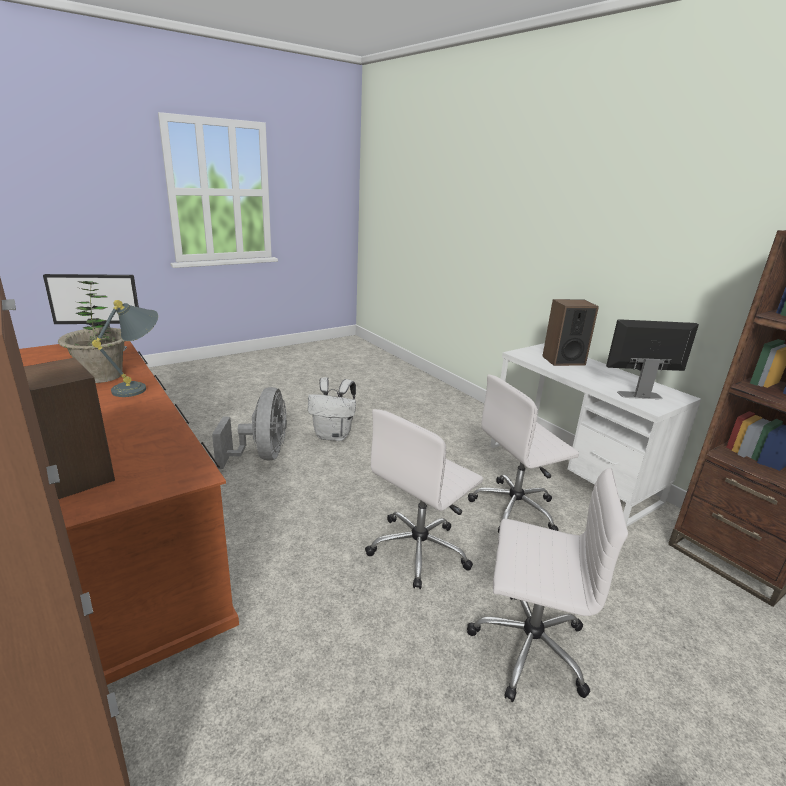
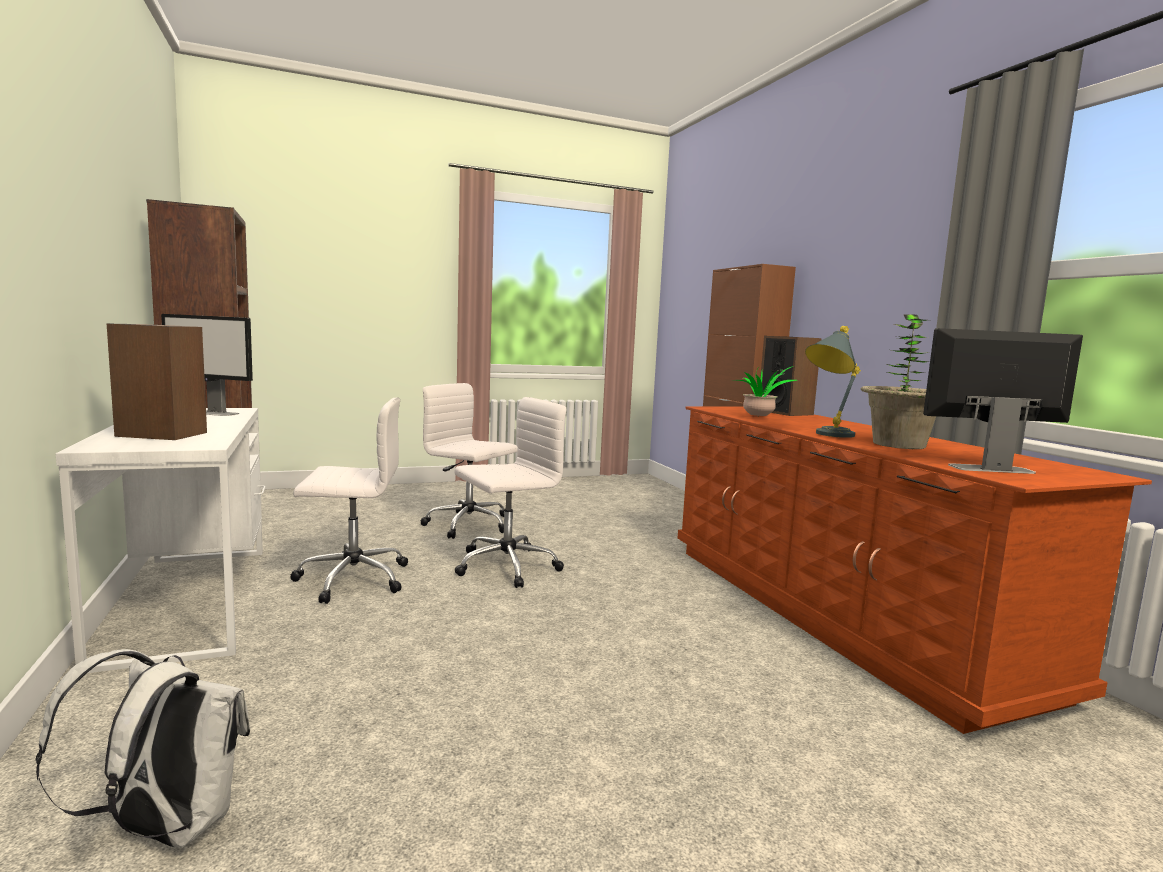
camera: 165 degrees left, 15 degrees down
grey fan [212,387,287,469] -> none
white backpack [308,377,356,441] -> white backpack moved to [35,649,250,848]
none -> potted plant [731,366,796,416]

